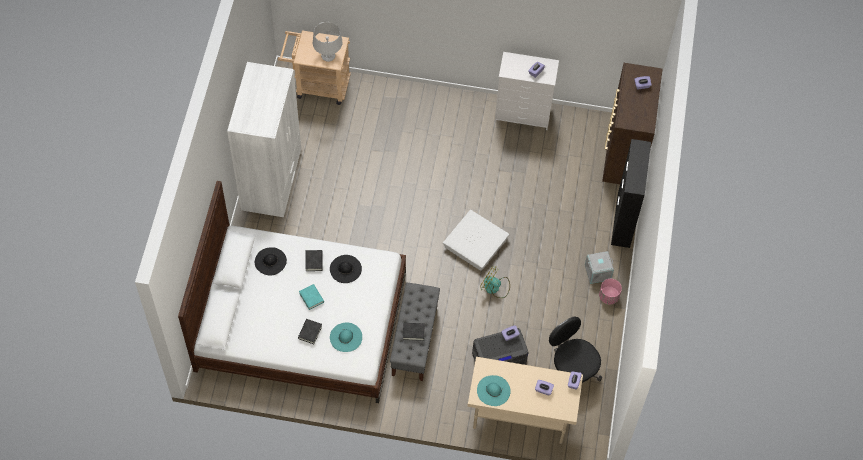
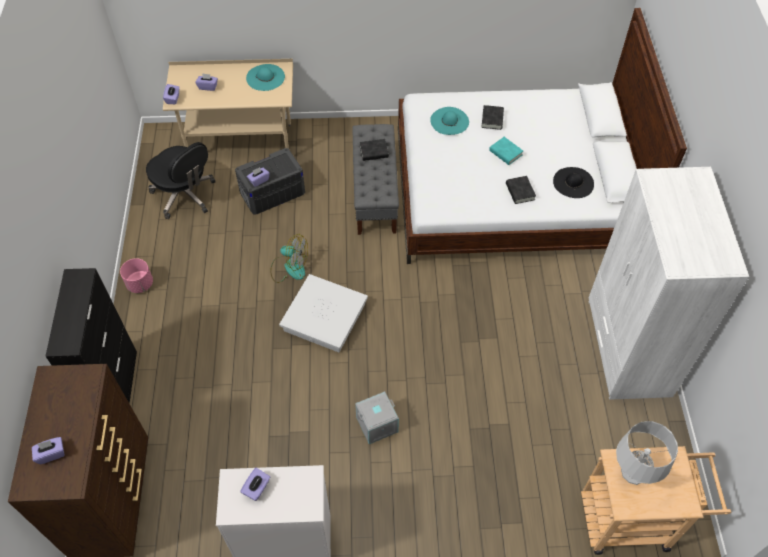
camera: 170 degrees right, 5 degrees down
black hat [330,255,362,283] -> none
grey storage box [585,251,614,284] -> grey storage box moved to [355,391,399,444]

